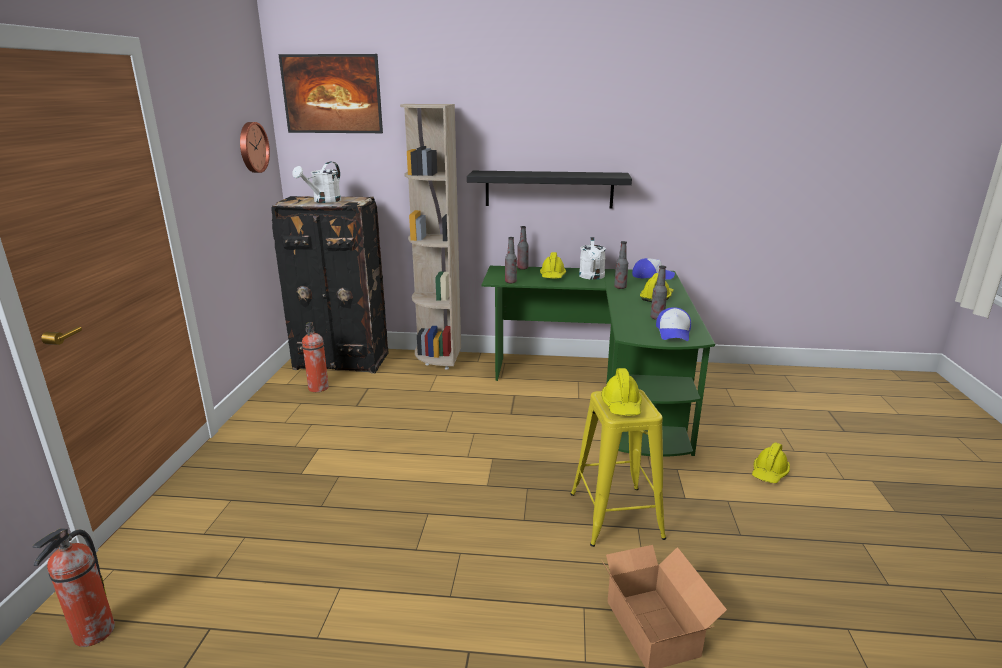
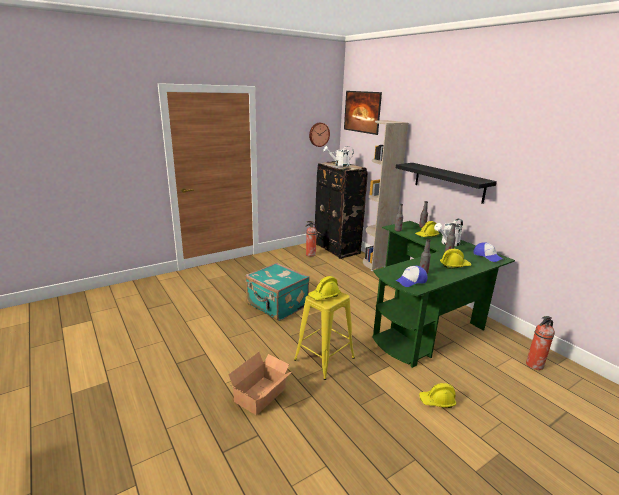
camera: 50 degrees right, 0 degrees up
fire extinguisher [32,528,115,647] -> fire extinguisher moved to [526,316,555,370]
none -> turquoise suitcase [245,263,310,321]

